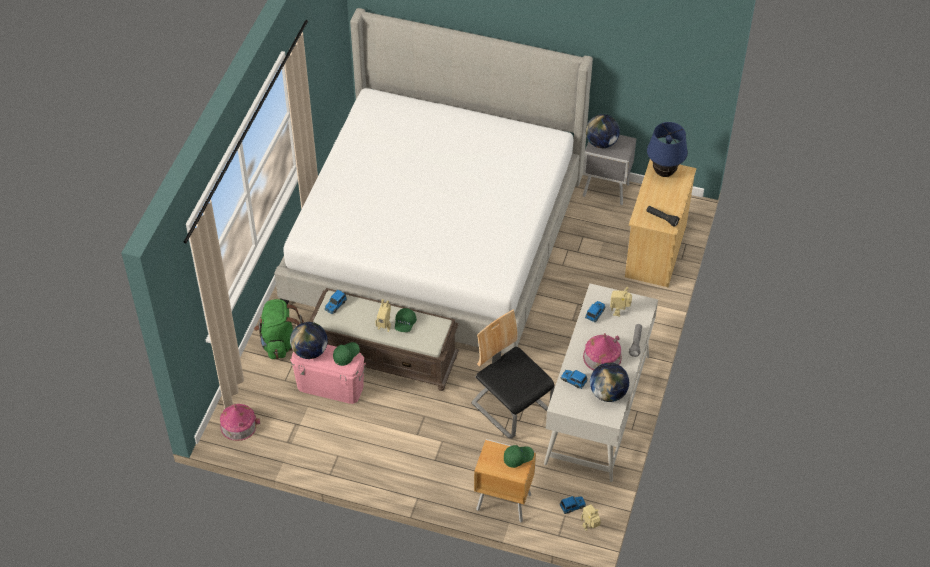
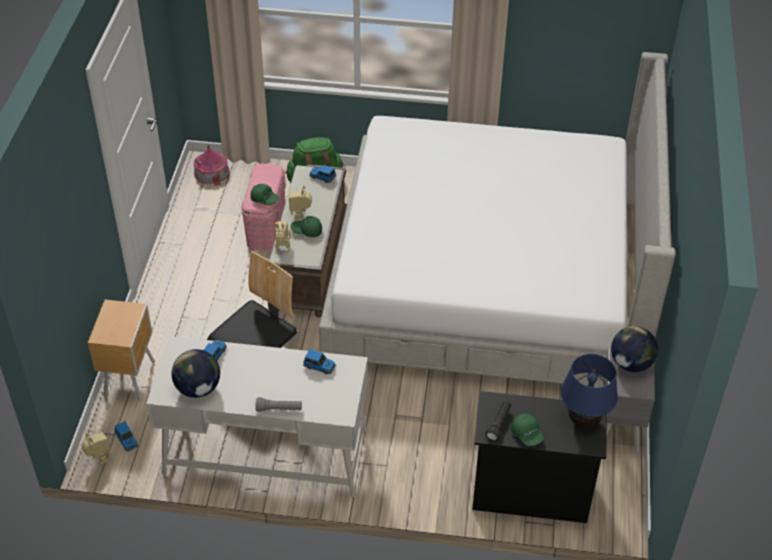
camera: 80 degrees right, 5 degrees down
globe [290,322,328,359] -> none
green cap [504,445,534,468] -> green cap moved to [511,414,544,446]
toy house [583,333,622,371] -> none
toy robot [610,287,632,317] -> toy robot moved to [275,221,291,251]
beige dresser [625,159,696,287] -> black dresser [472,391,607,523]

